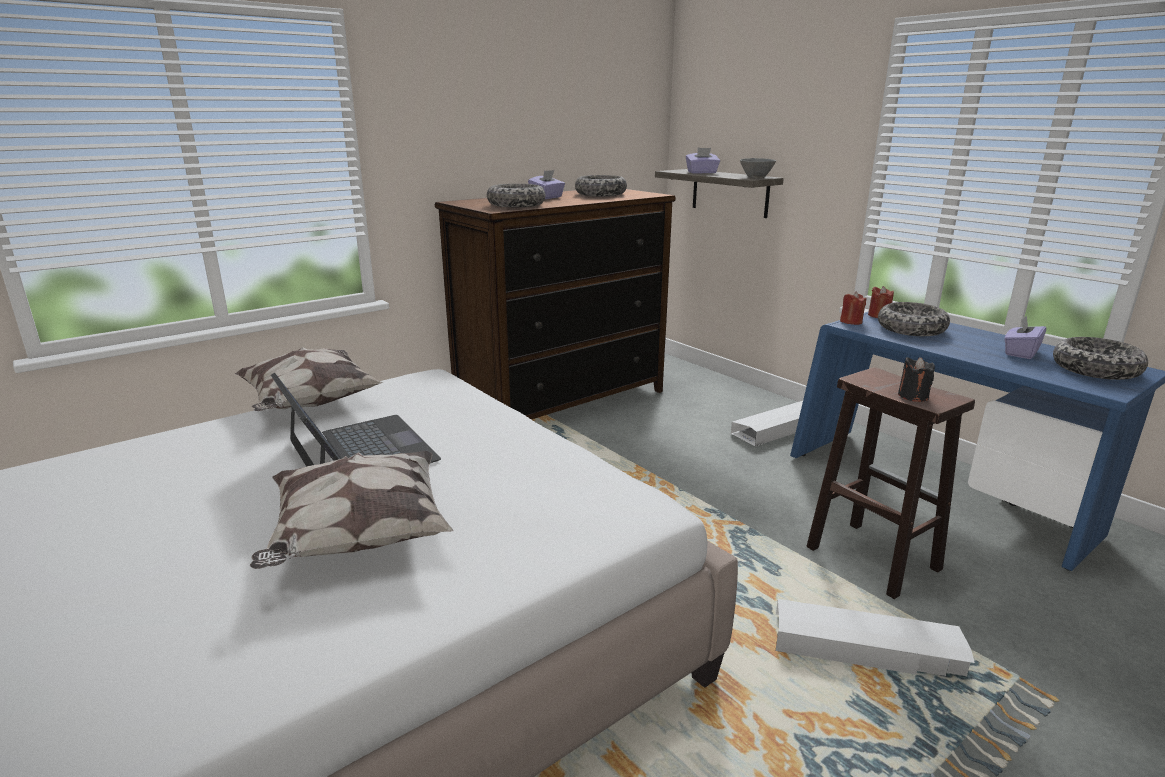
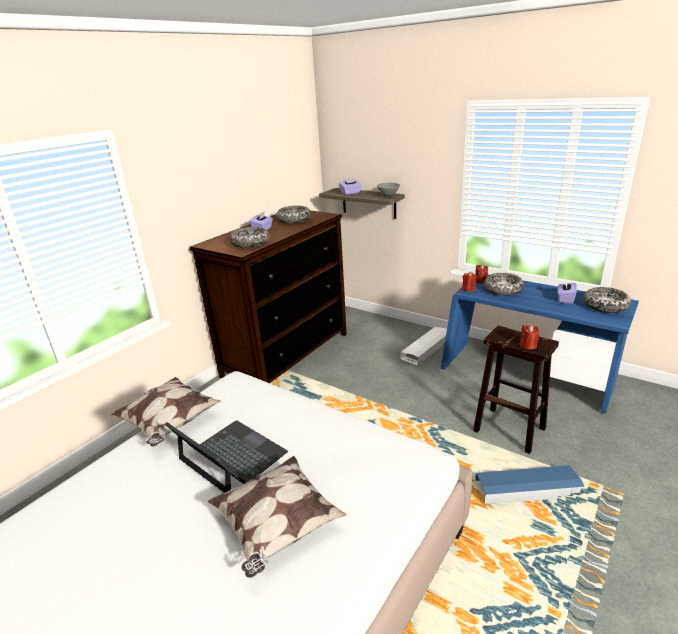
camera: 15 degrees left, 5 degrees up
white storage box [776,599,975,676] -> blue storage box [475,465,585,505]
black candle [898,357,935,402] -> red candle [520,325,540,350]

